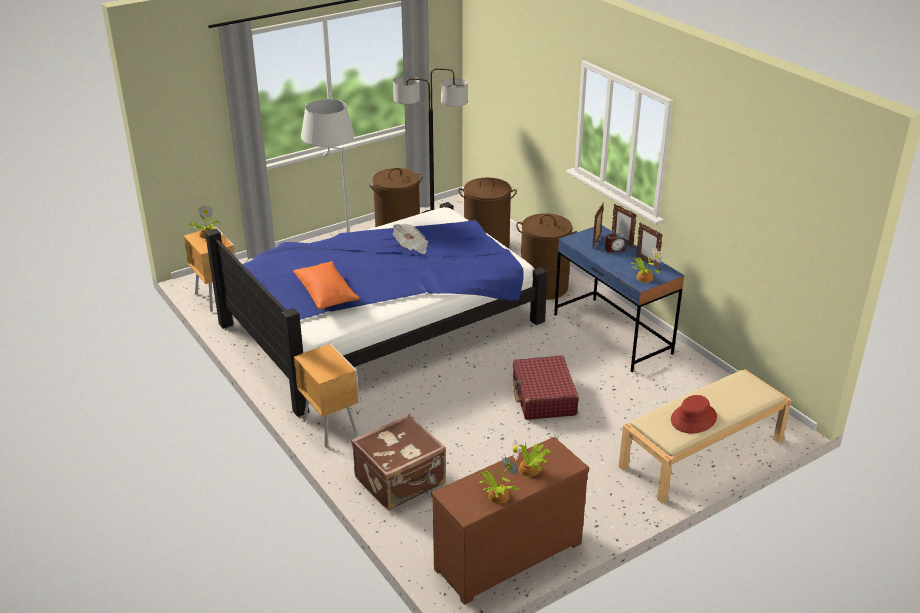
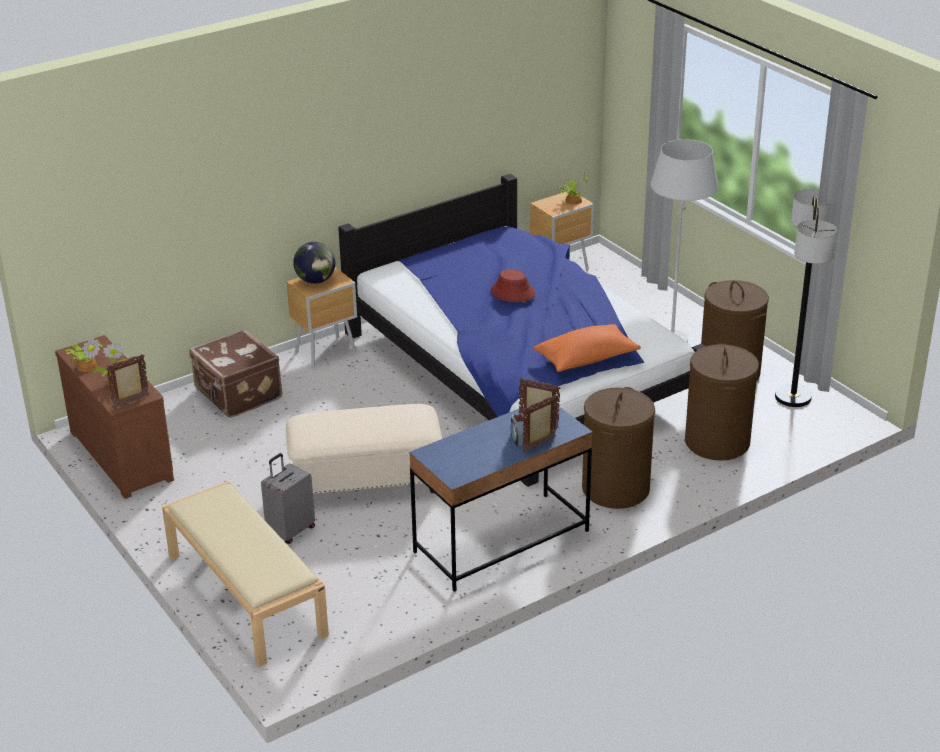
camera: 90 degrees right, 0 degrees up
orange pillow [293,261,360,310] -> orange pillow moved to [534,324,641,372]
newspaper [393,224,428,254] -> none
red suitcase [513,356,579,420] -> beige ottoman [285,404,442,494]
potted plant [631,247,662,282] -> none
picture frame [636,222,663,268] -> picture frame moved to [106,354,149,408]
red hat [671,395,717,433] -> red hat moved to [491,269,536,302]
none -> grey suitcase [261,453,315,544]
none -> globe [293,242,336,284]

